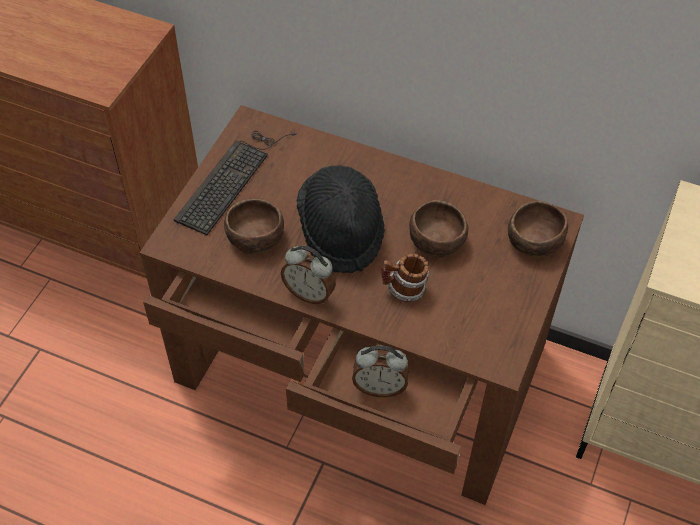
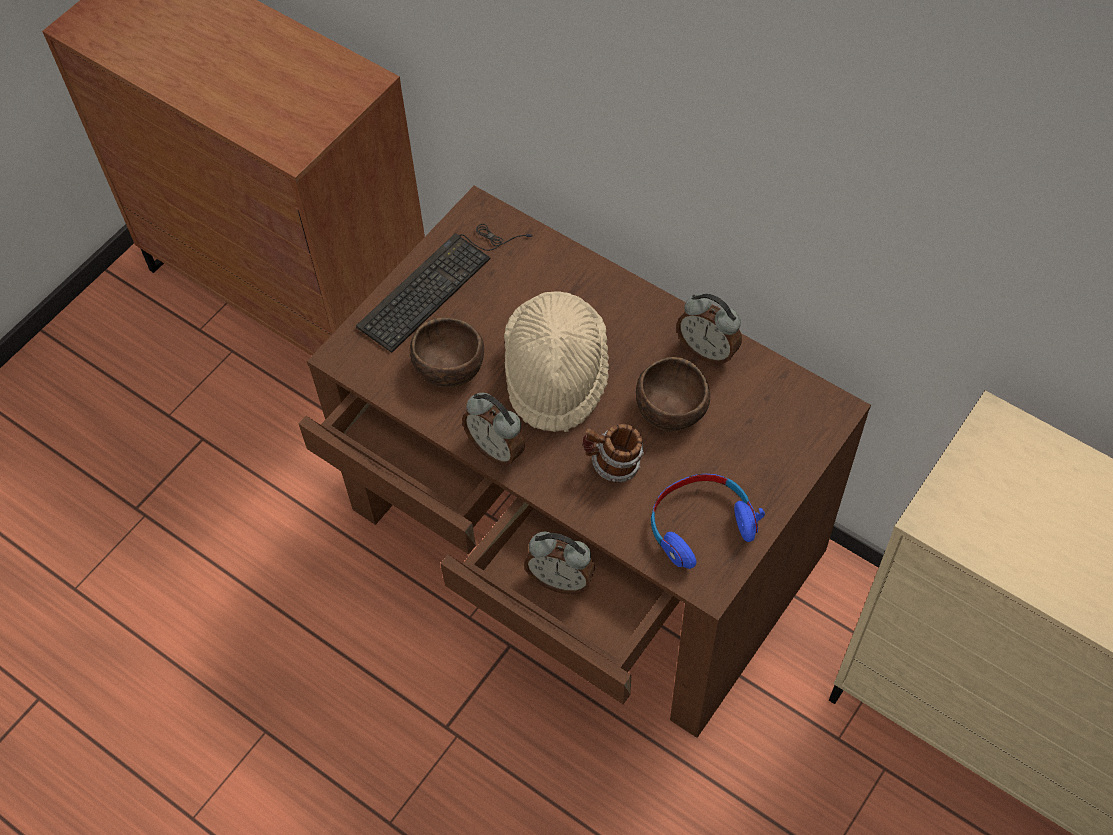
camera: 15 degrees right, 5 degrees up
black hat [297,165,385,273] -> beige hat [504,291,609,432]
brown bowl [508,201,568,257] -> none
none -> blue headphones [651,474,765,569]
none -> alarm clock [676,294,742,364]

